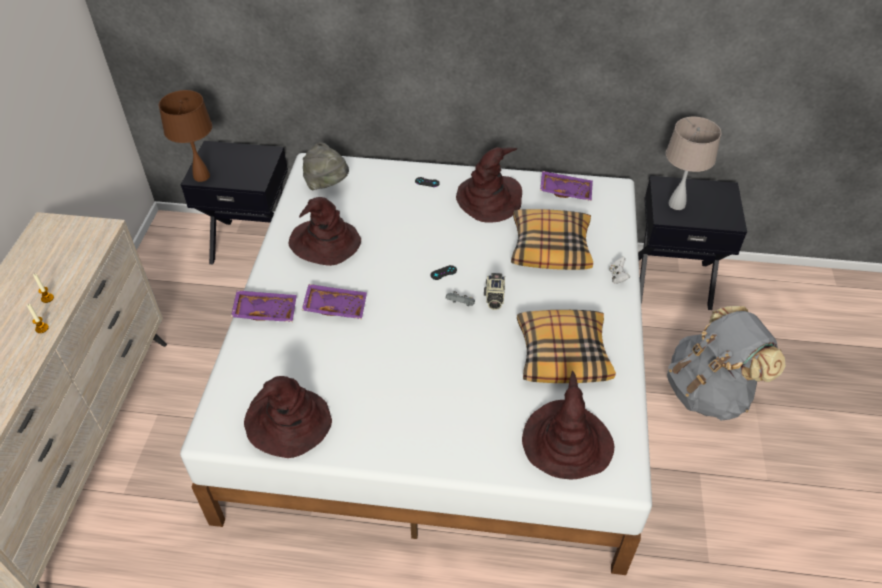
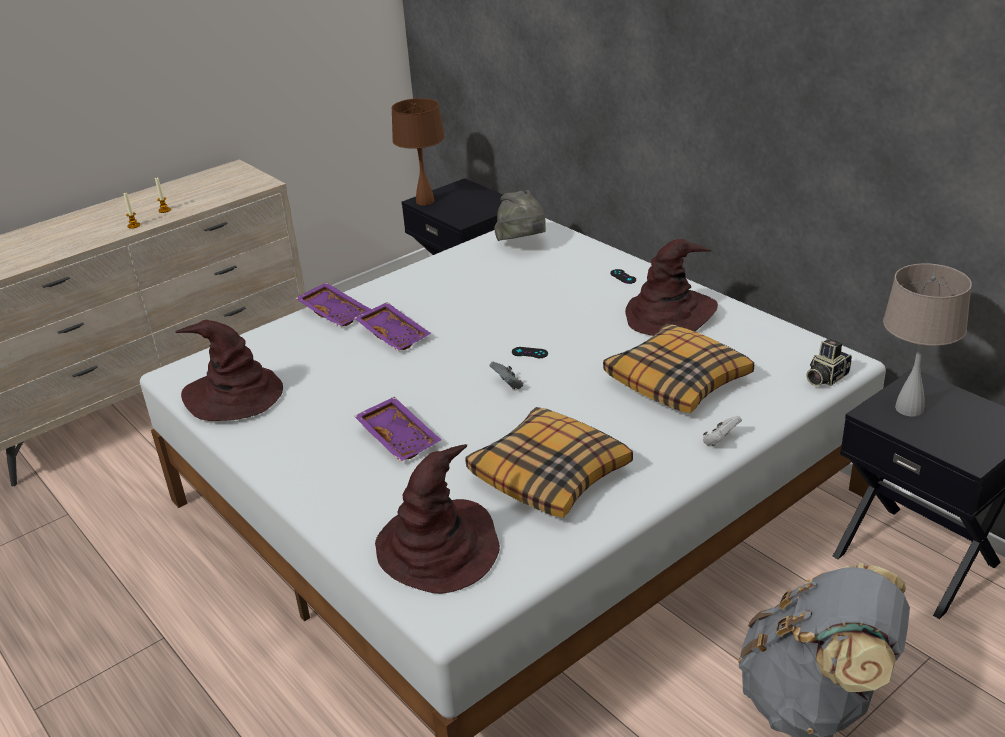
camera: 45 degrees right, 15 degrees down
brown hat [289,197,361,266] -> none
camera [484,273,505,310] -> camera moved to [806,338,852,386]
purple tray [540,171,593,201] -> purple tray moved to [354,397,441,462]

